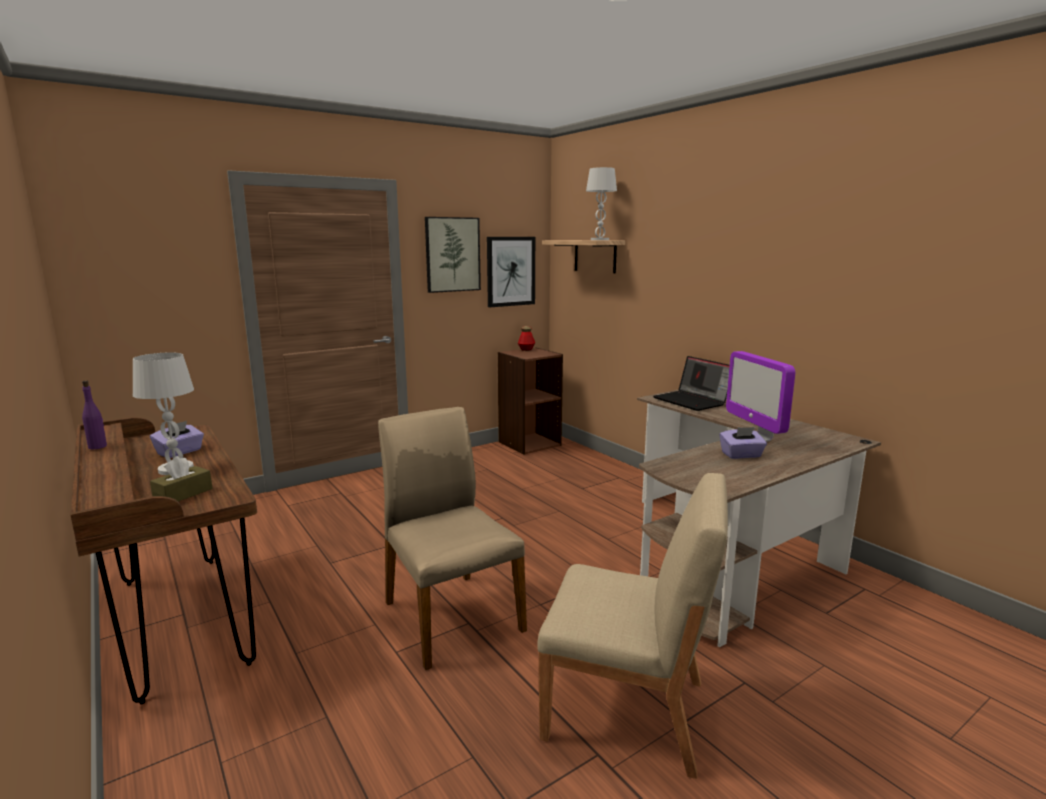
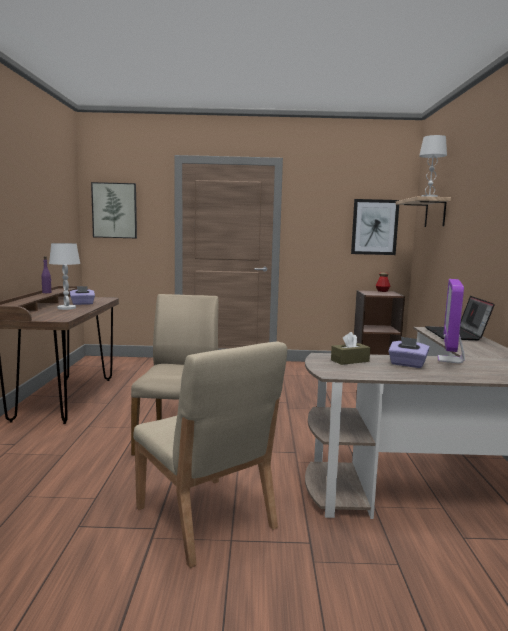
camera: 35 degrees right, 5 degrees down
brown tissue box [150,456,213,502] -> brown tissue box moved to [331,332,370,365]
picture [425,217,481,293] -> picture moved to [91,182,137,238]

